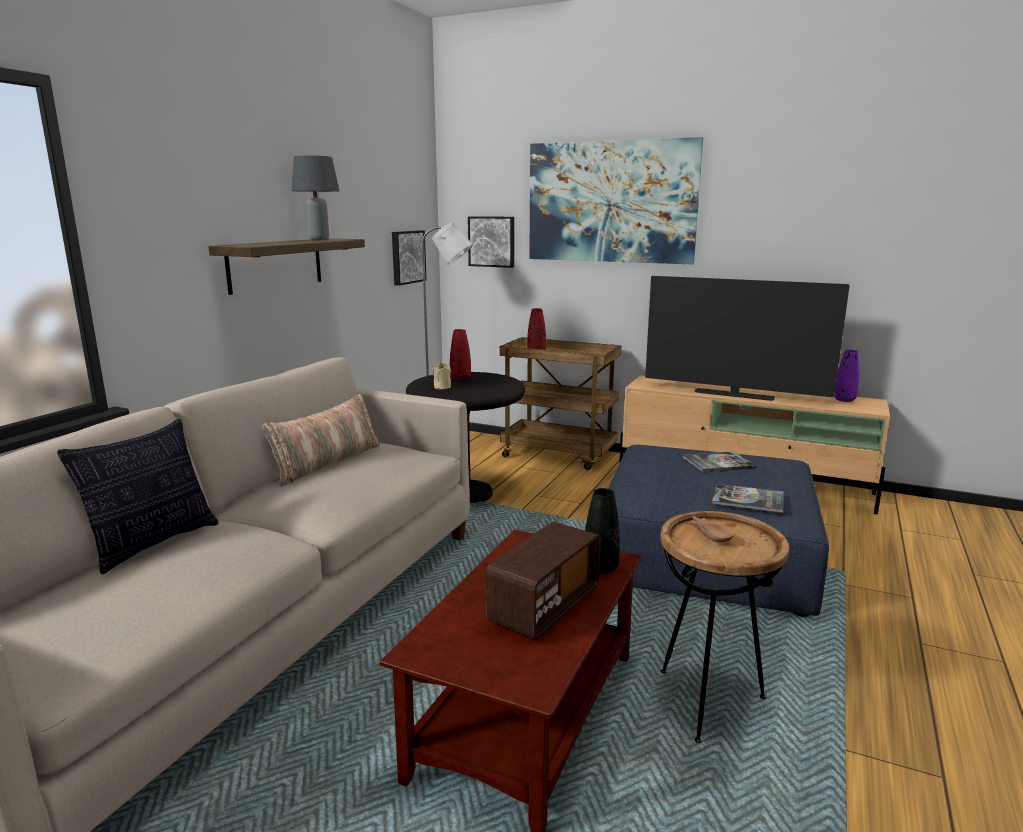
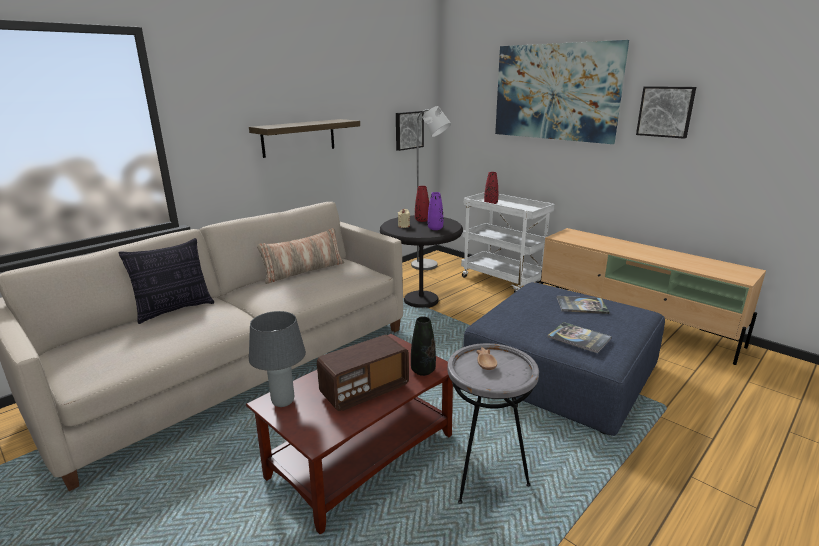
camera: 20 degrees right, 5 degrees up
grey table lamp [291,156,339,240] -> grey table lamp moved to [249,311,306,407]
picture [468,216,514,268] -> picture moved to [636,86,696,139]
brown cart [500,337,621,470] -> white cart [461,192,555,293]
television [645,276,850,401] -> none
brown side table [660,511,789,743] -> grey side table [447,343,539,504]
purple vase [834,350,859,402] -> purple vase moved to [428,192,443,230]

